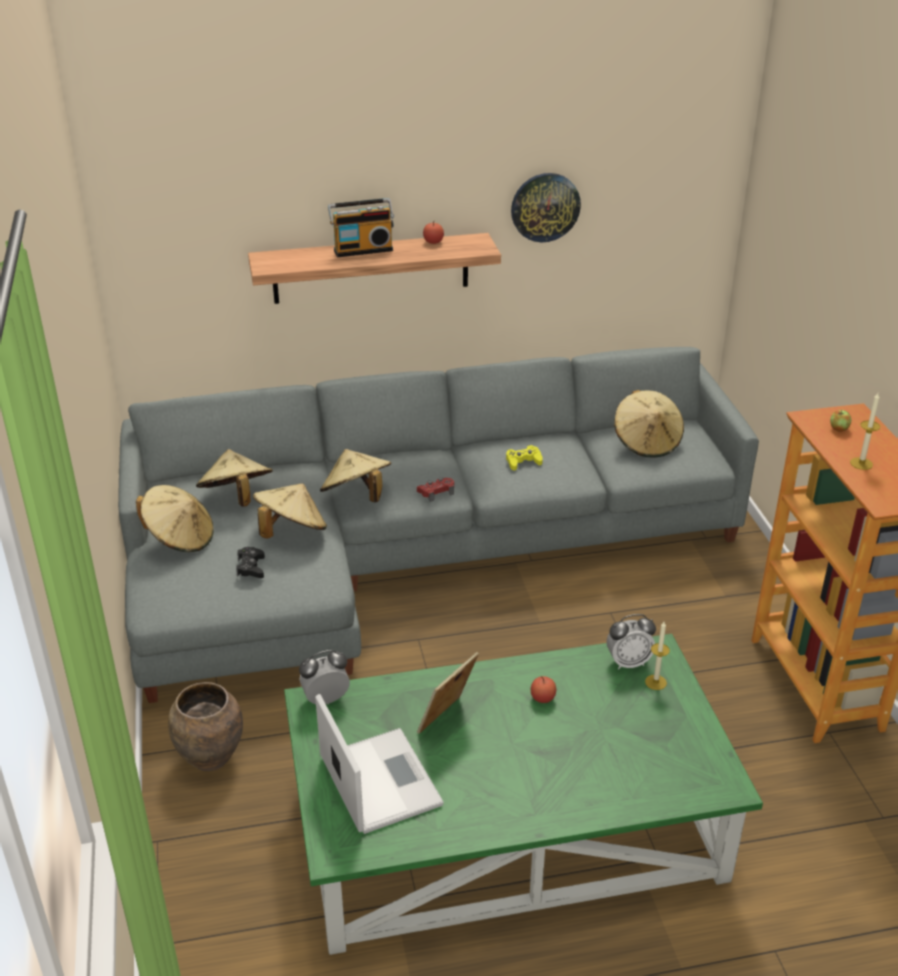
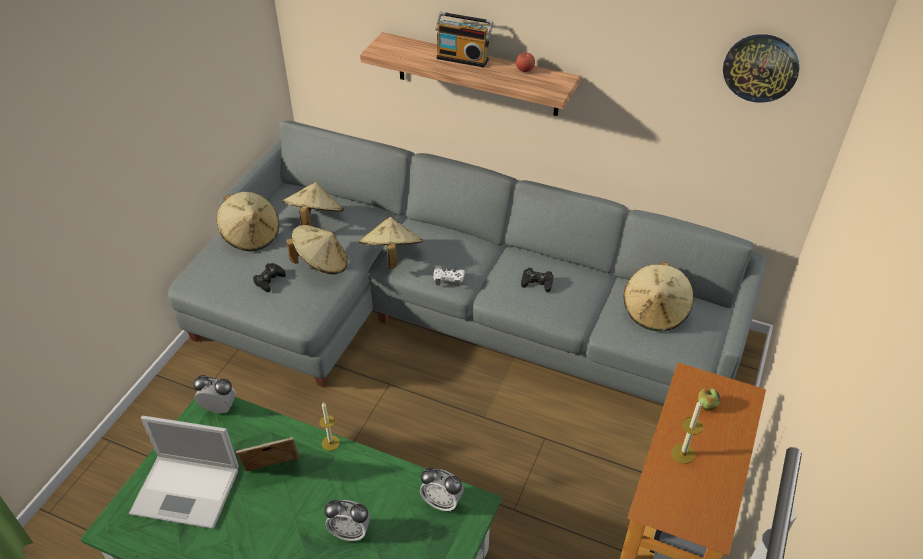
camera: 35 degrees right, 10 degrees up
brown vase [168,682,243,771] -> none
laptop [315,694,444,834] -> laptop turned 90 degrees clockwise [129,416,239,529]
red game controller [417,477,454,502] -> white game controller [434,268,465,287]
yellow game controller [506,445,543,471] -> black game controller [521,268,553,292]
wall clock [511,173,581,242] -> wall clock moved to [723,34,799,103]
apple [531,676,556,703] -> none
candle [645,622,670,690] -> candle moved to [319,402,340,451]
none -> alarm clock [324,500,371,541]

